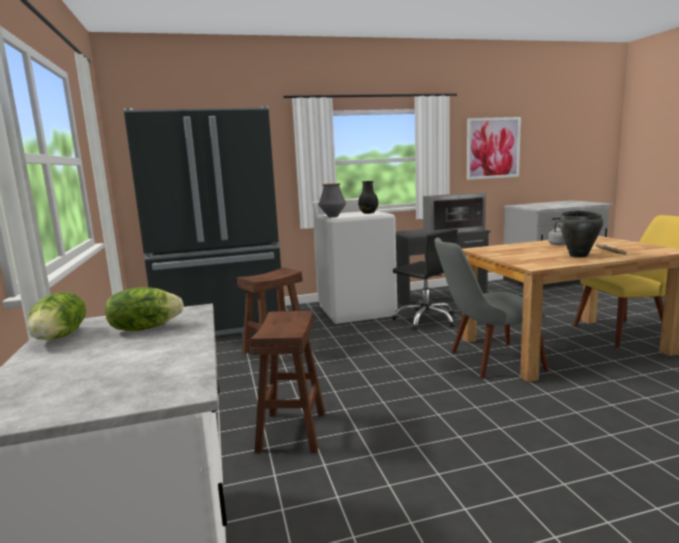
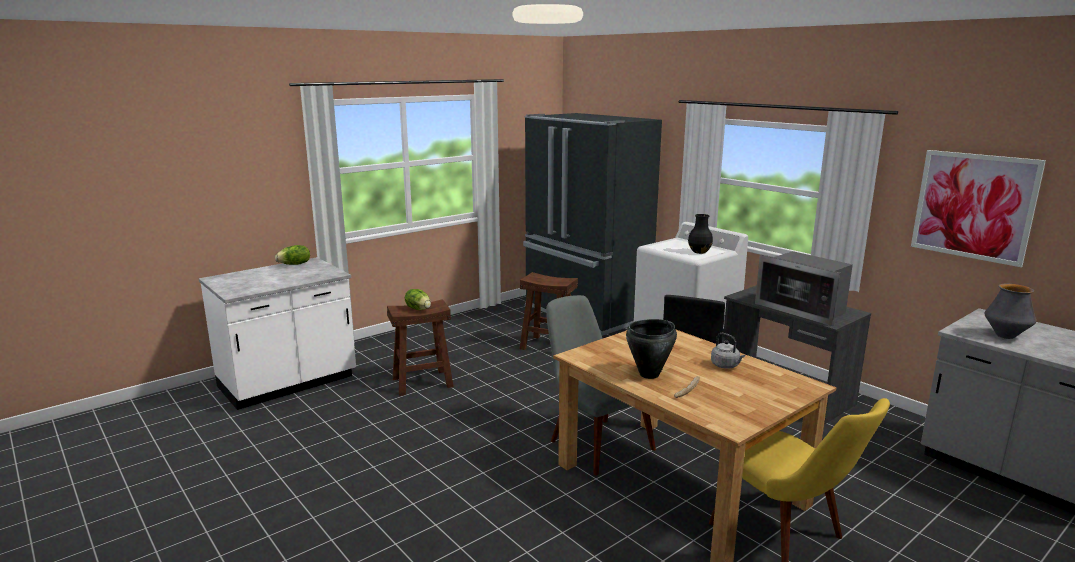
camera: 65 degrees right, 5 degrees up
lettuce [105,288,184,331] -> lettuce moved to [405,289,431,310]
vase [319,183,346,218] -> vase moved to [984,284,1036,339]

